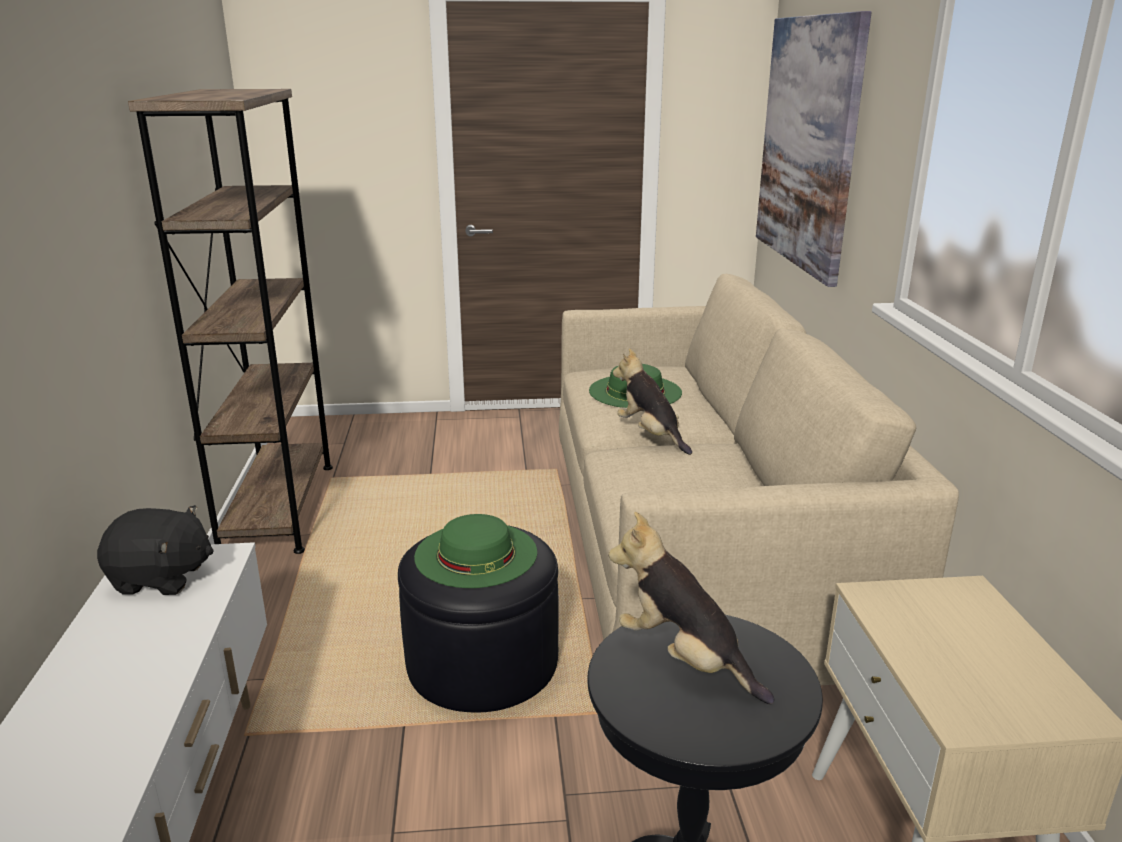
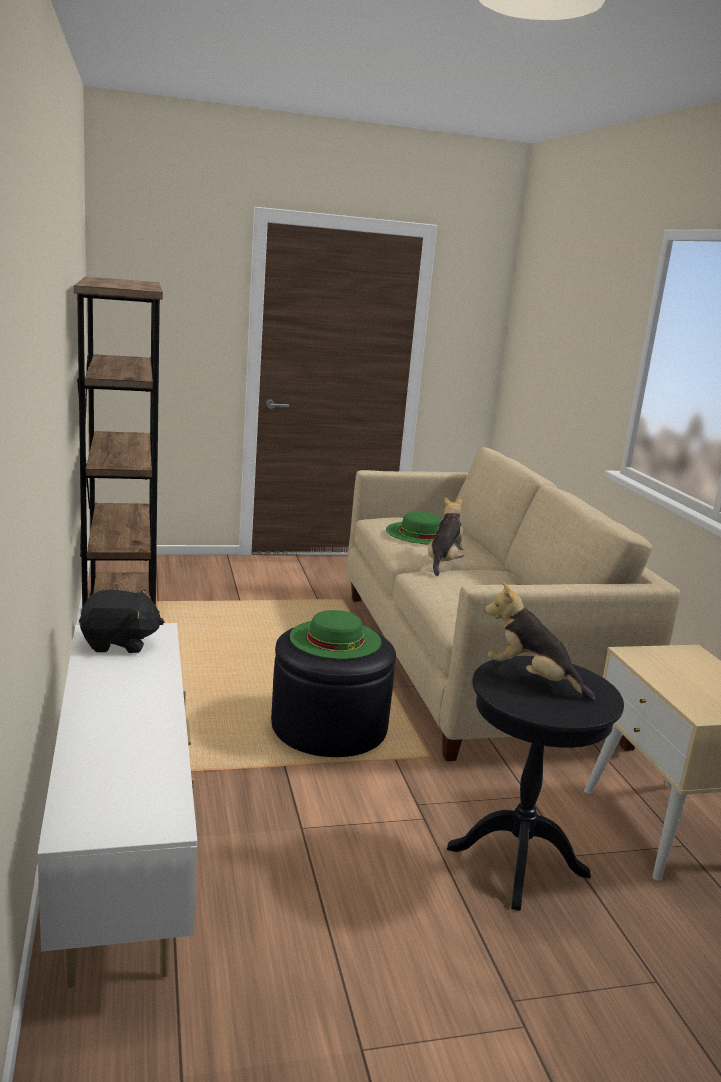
camera: 10 degrees left, 5 degrees down
plush toy [613,348,692,455] -> plush toy turned 60 degrees clockwise [428,496,465,576]
picture [756,11,872,287] -> none

